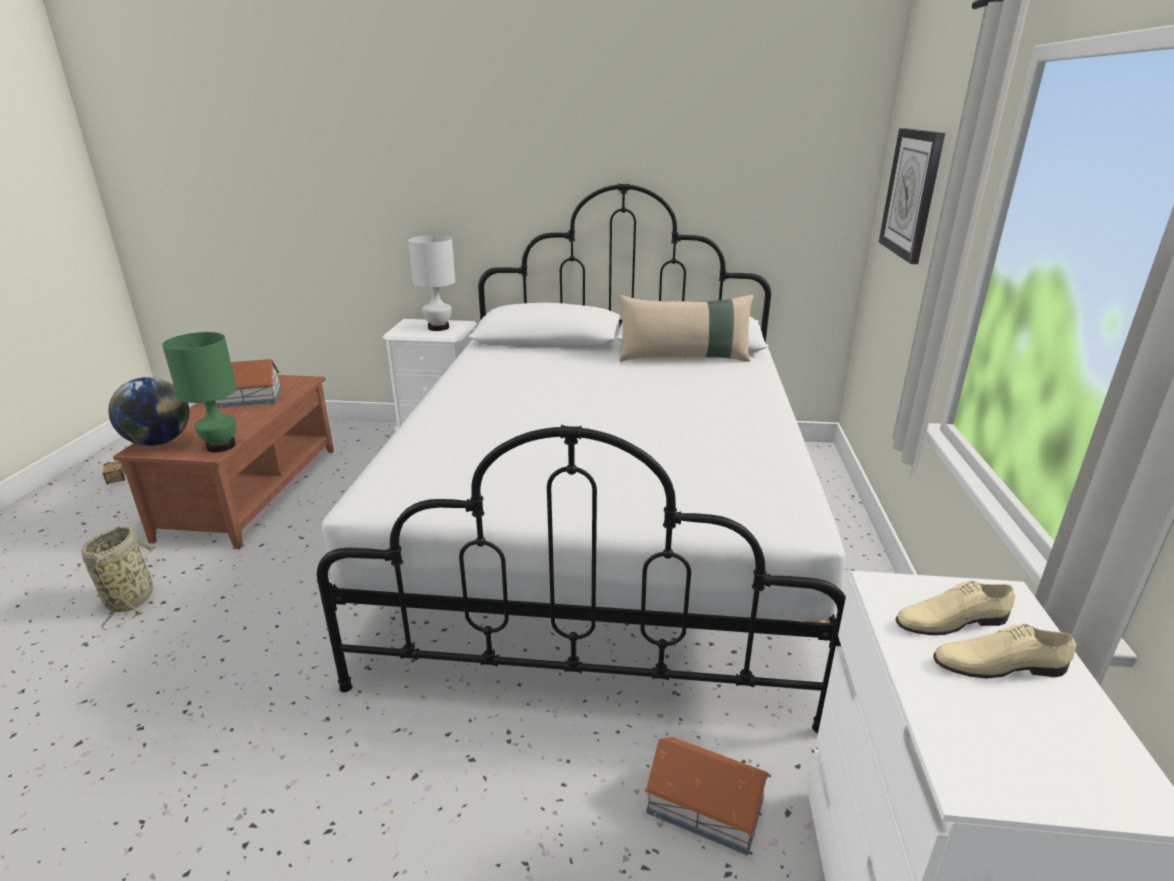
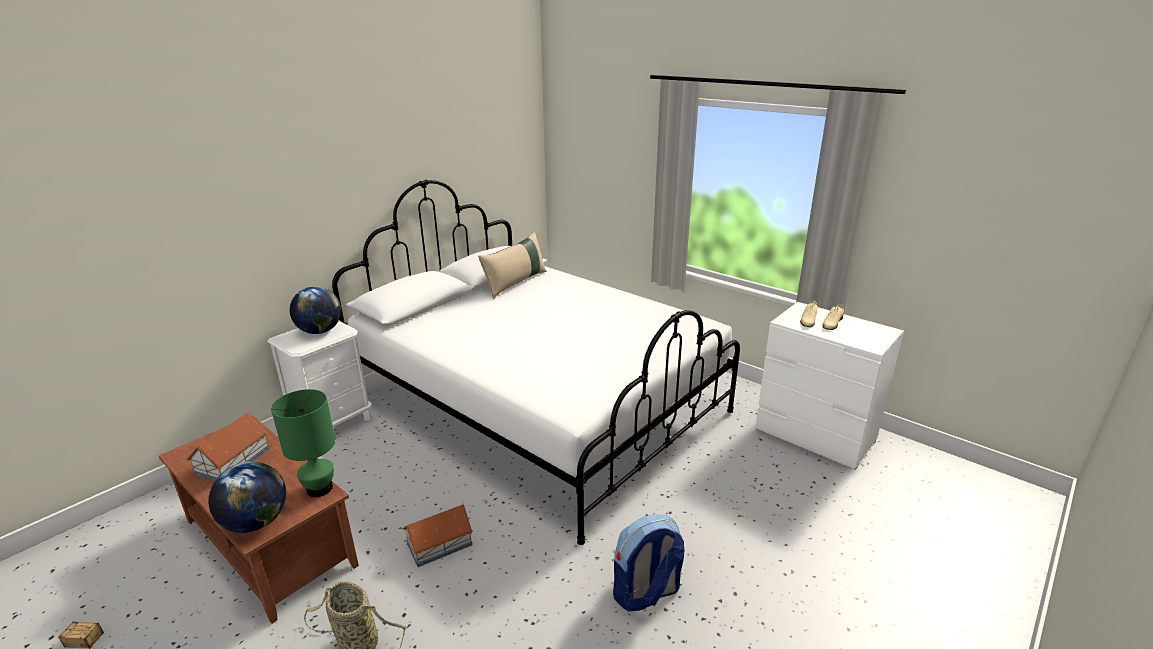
camera: 55 degrees left, 0 degrees up
white table lamp [408,235,455,331] -> globe [290,286,341,334]
toy house [644,737,771,855] -> toy house moved to [403,505,473,567]
wall clock [879,128,945,264] -> none
none -> backpack [613,514,684,611]

